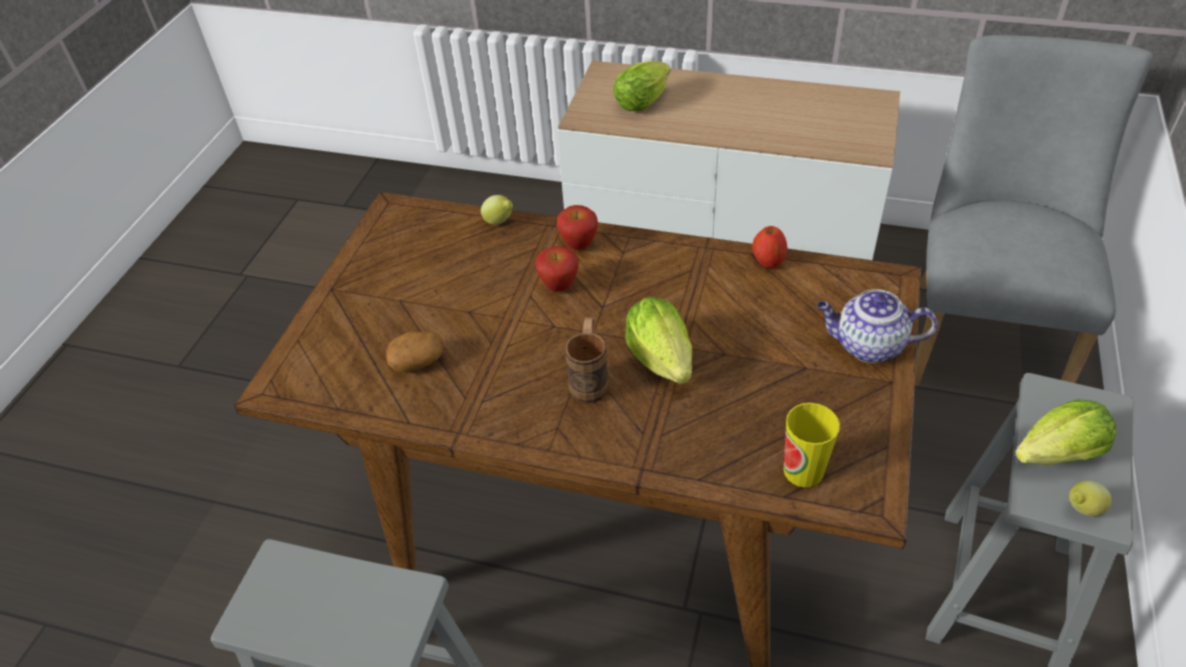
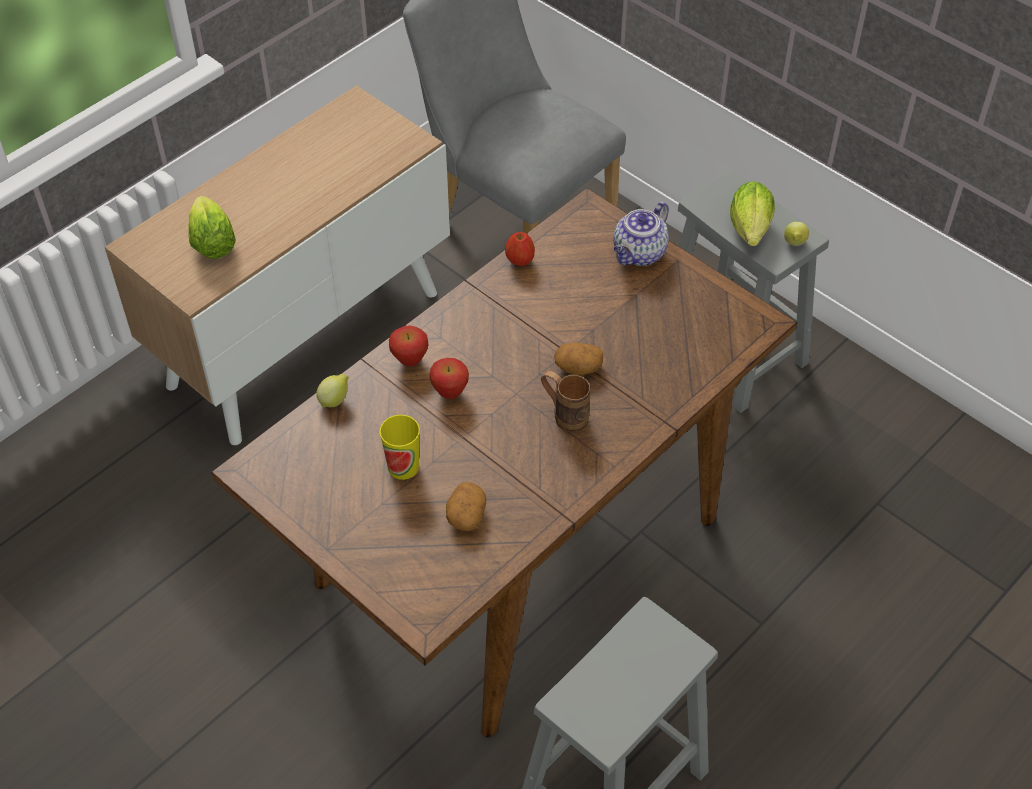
camera: 65 degrees left, 5 degrees up
lettuce [625,297,692,384] -> potato [554,343,603,375]
cup [783,403,840,487] -> cup moved to [379,415,420,480]

